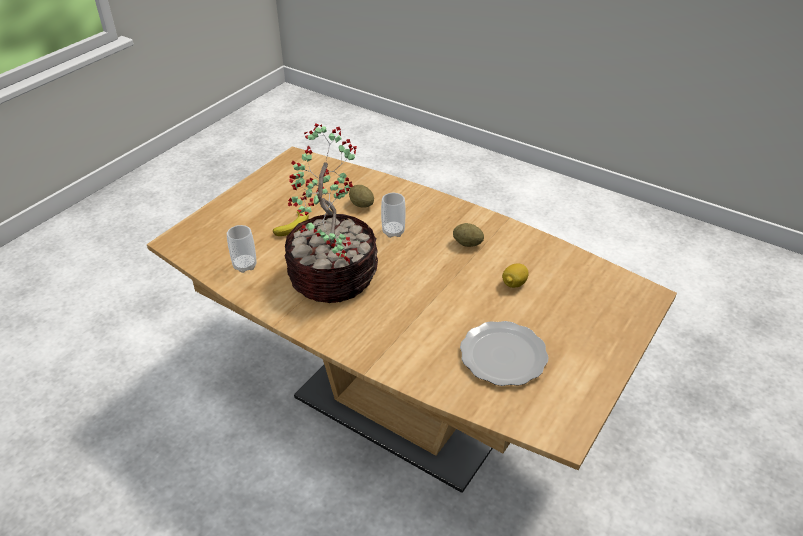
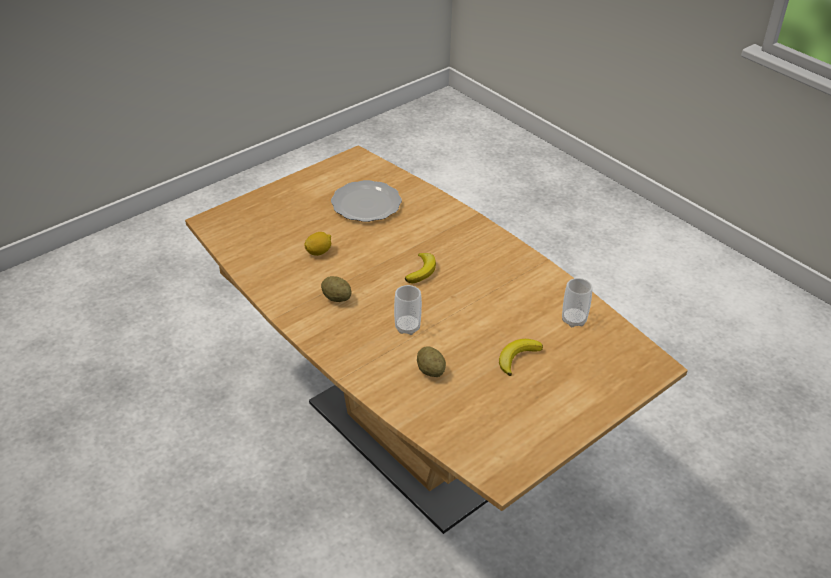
camera: 165 degrees left, 0 degrees up
potted plant [285,123,378,303] -> none
none -> banana [405,253,436,283]

